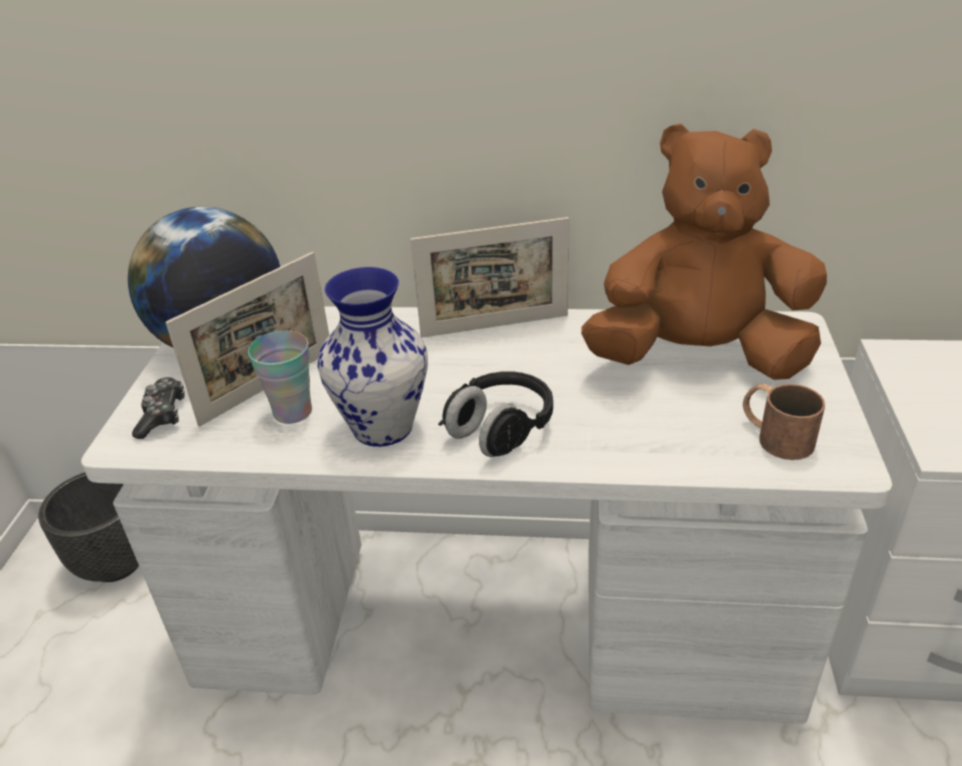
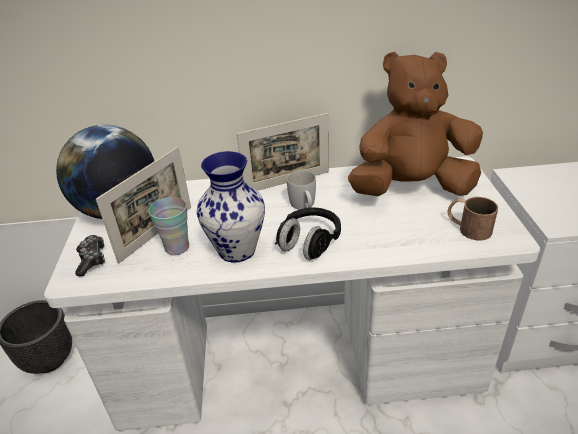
camera: 10 degrees left, 0 degrees up
none -> white mug [287,170,316,210]

